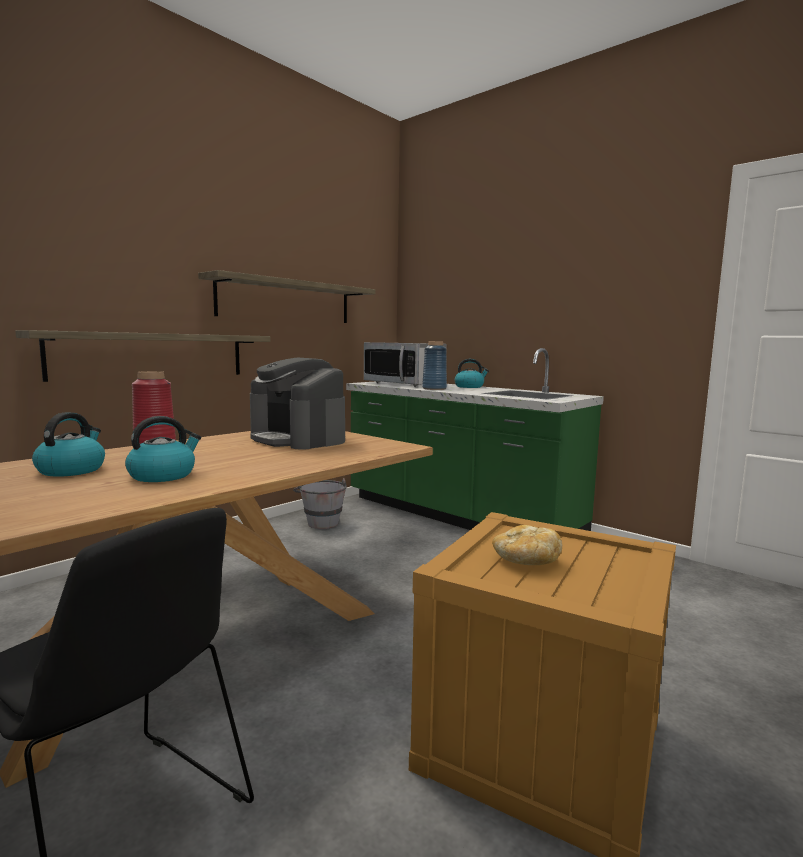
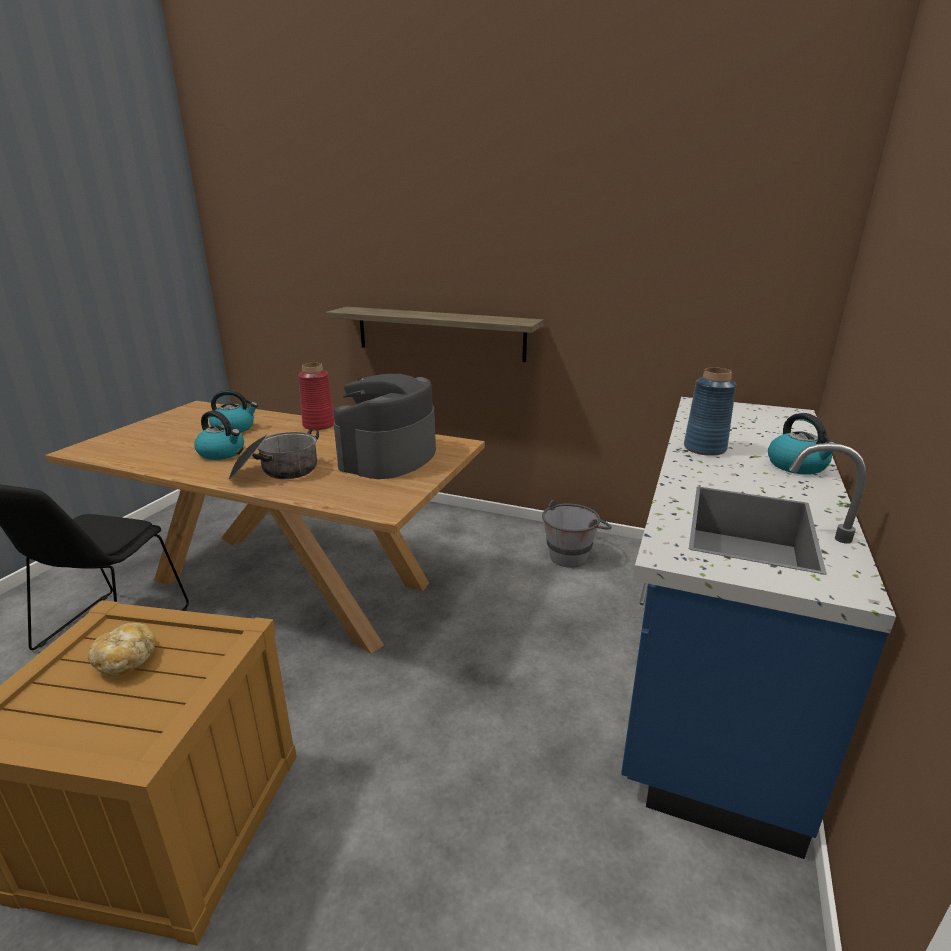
camera: 70 degrees right, 15 degrees up
shelf [198,270,375,323] -> none
green counter [346,348,604,531] -> blue counter [621,397,896,859]
microwave [364,342,447,387] -> none
none -> cooking pot [229,429,319,479]

